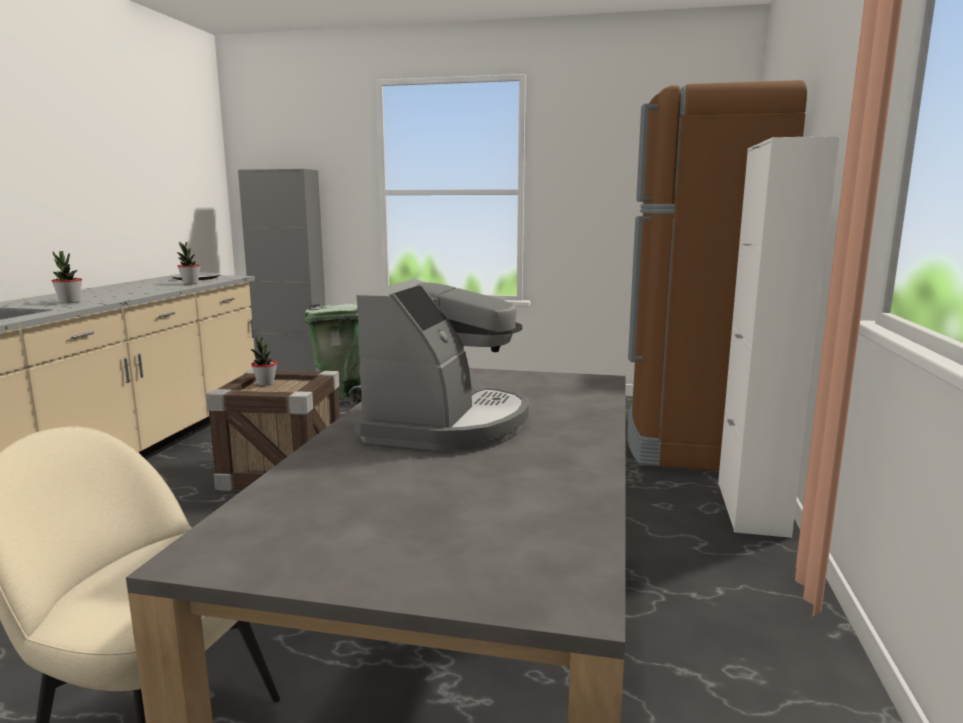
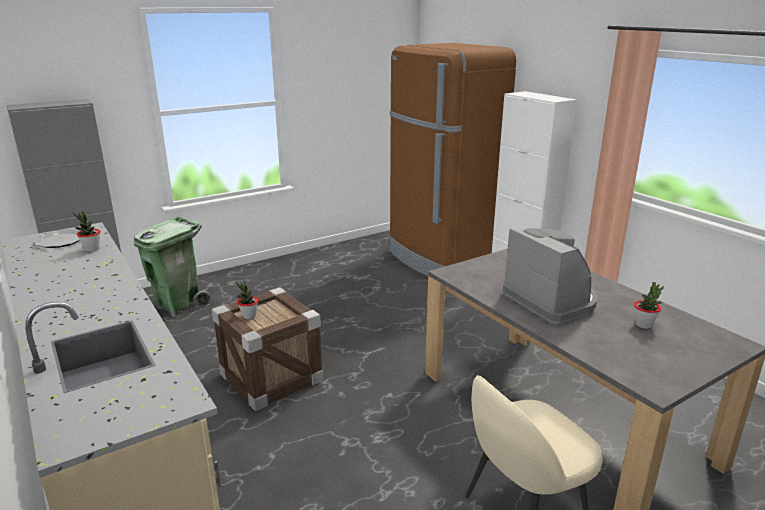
camera: 45 degrees left, 10 degrees up
potted plant [51,251,82,303] -> potted plant moved to [634,282,664,329]

